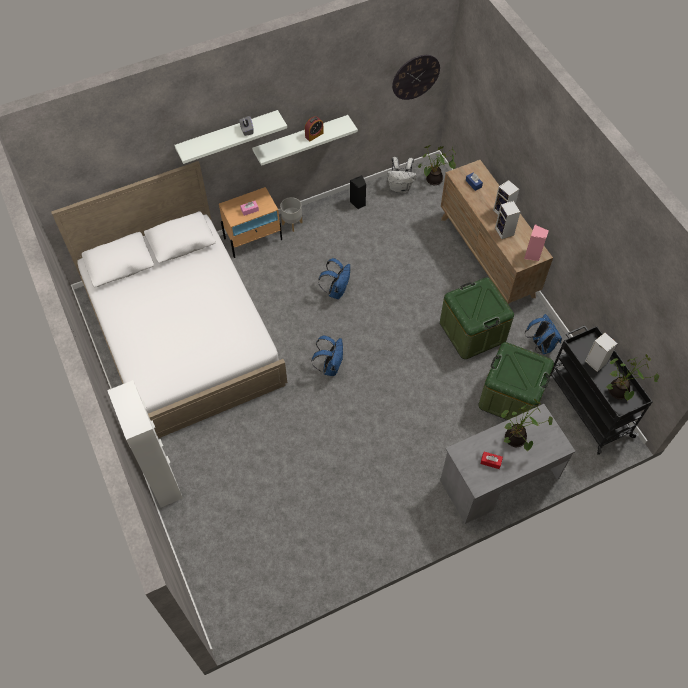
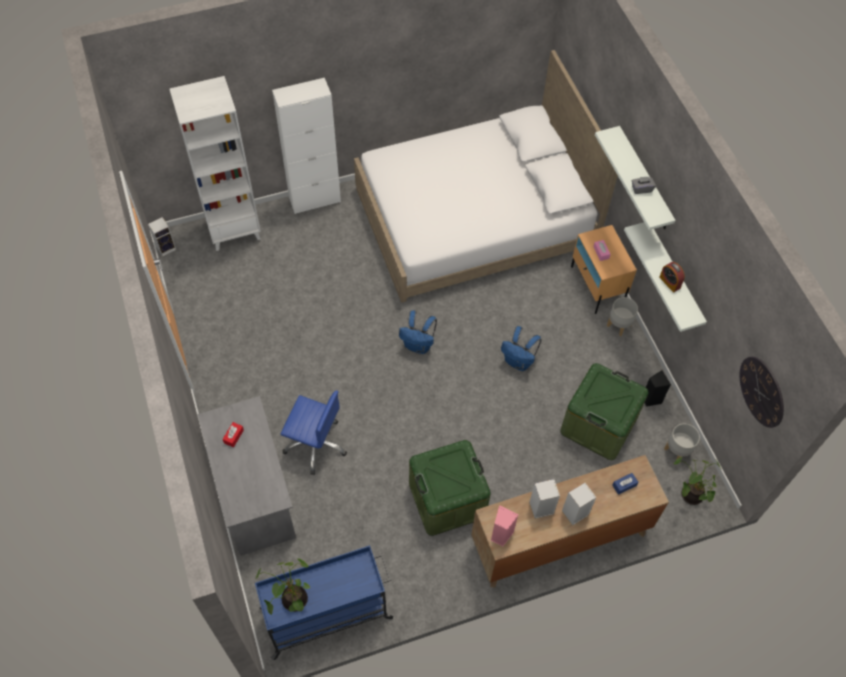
camera: 95 degrees right, 0 degrees up
white backpack [387,157,416,193] -> grey planter [664,424,700,460]
green storage box [478,342,554,420] -> green storage box moved to [560,363,648,460]
potted plant [501,398,553,451] -> none
blue backpack [525,314,562,354] -> none
black cart [550,325,653,455] -> blue cart [255,545,393,660]
speaker [585,333,618,372] -> speaker moved to [148,217,176,257]
none -> white bookcase [169,76,261,251]
none -> blue office chair [281,391,347,475]

